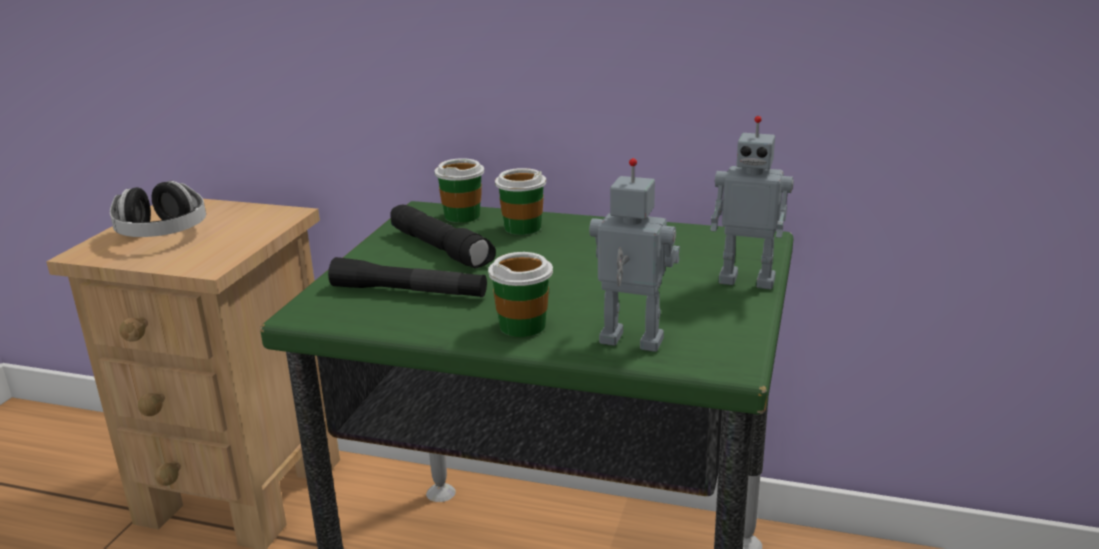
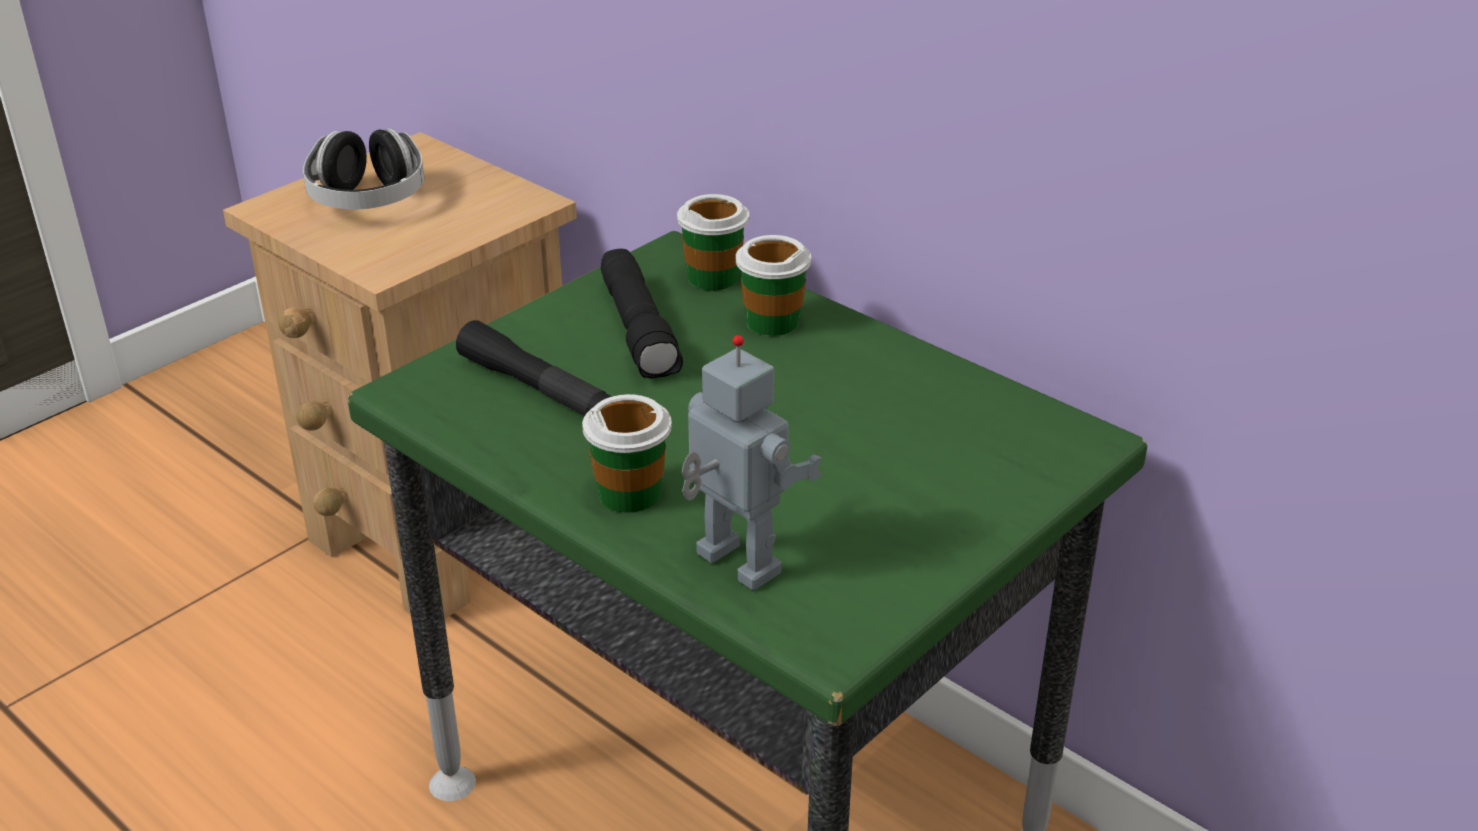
camera: 25 degrees right, 10 degrees up
toy robot [710,116,794,290] -> none

